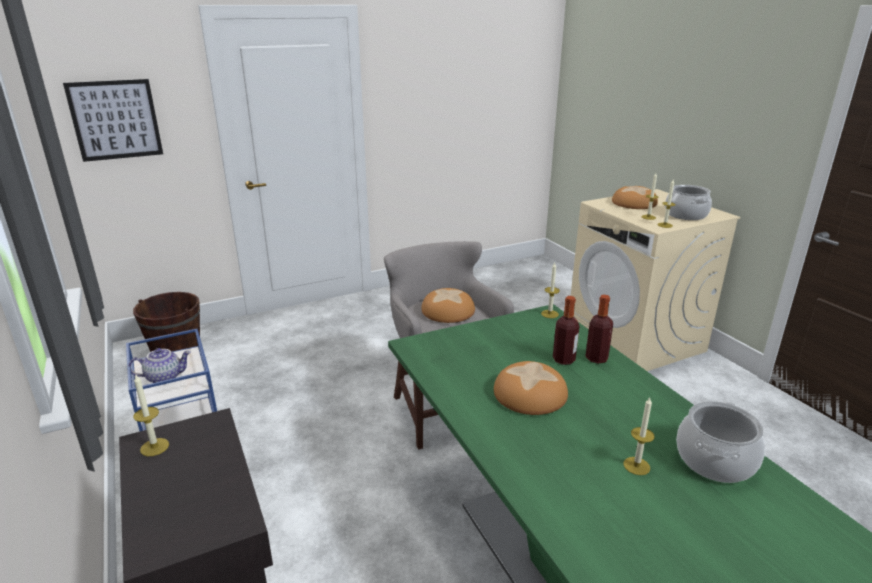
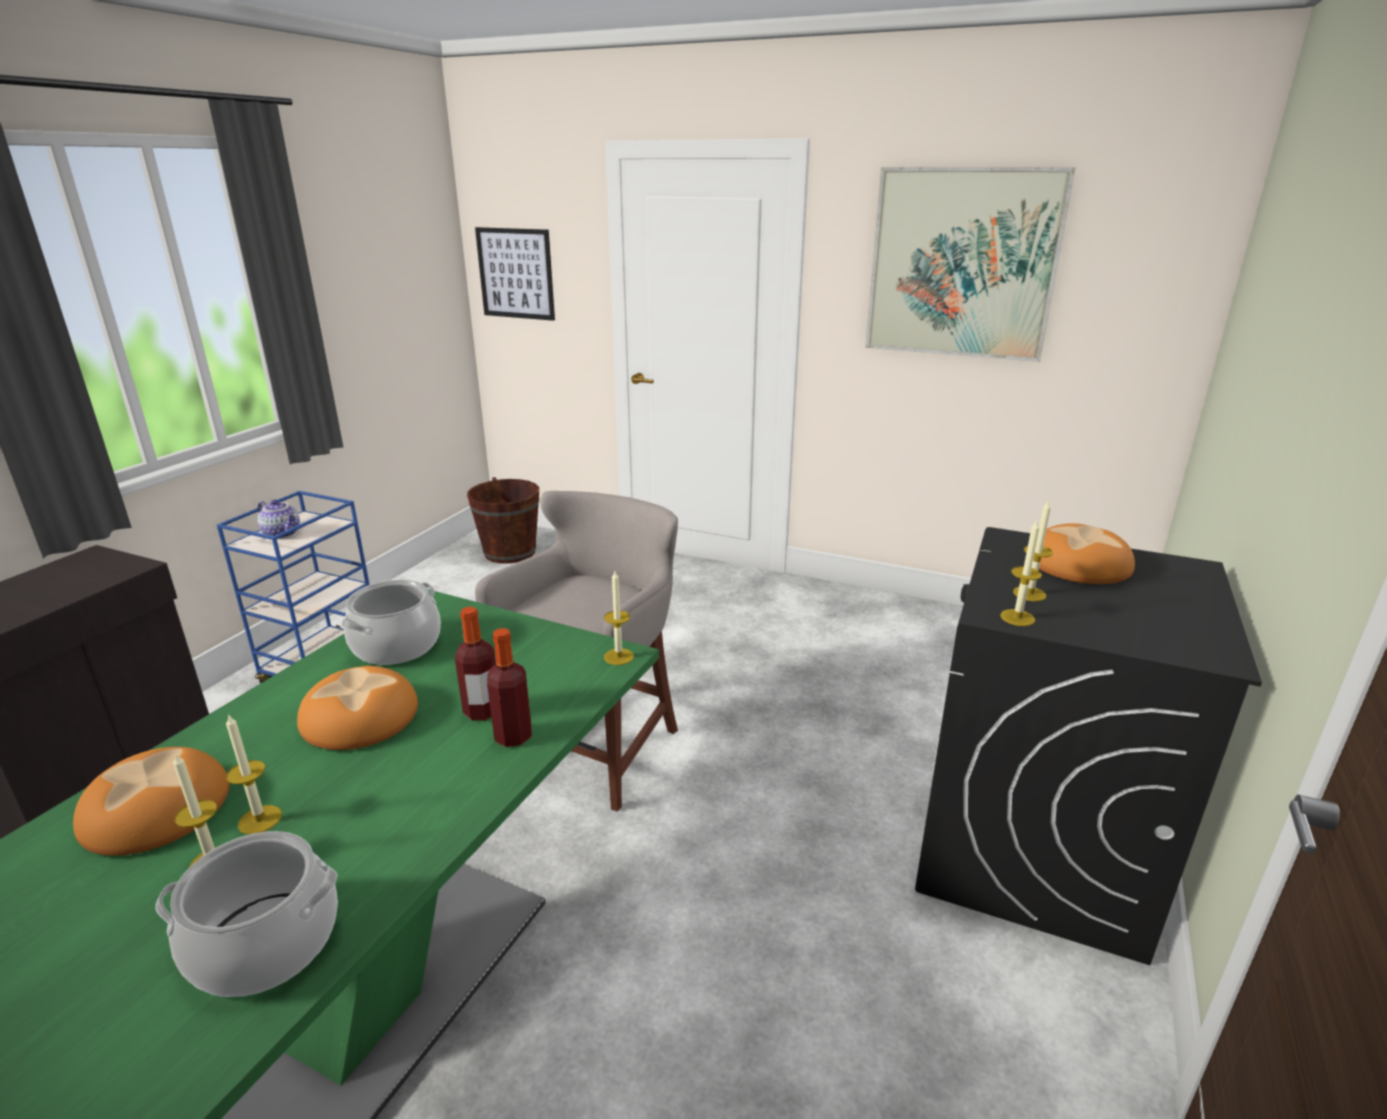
camera: 50 degrees right, 0 degrees up
candle [133,375,169,456] -> candle moved to [226,714,282,834]
bread [421,288,475,323] -> bread moved to [73,747,229,856]
beige washing machine [571,189,740,371] -> black washing machine [915,527,1262,965]
cooking pot [665,185,712,220] -> cooking pot moved to [341,580,441,665]
none -> picture [865,167,1075,362]

